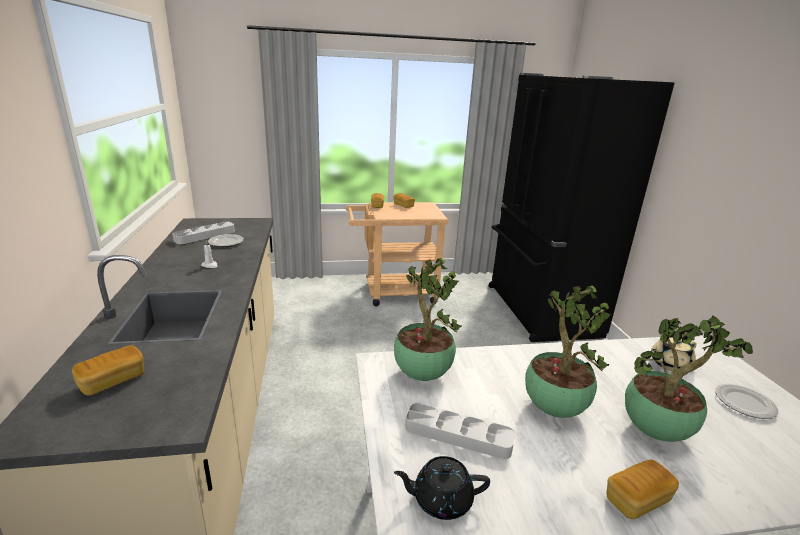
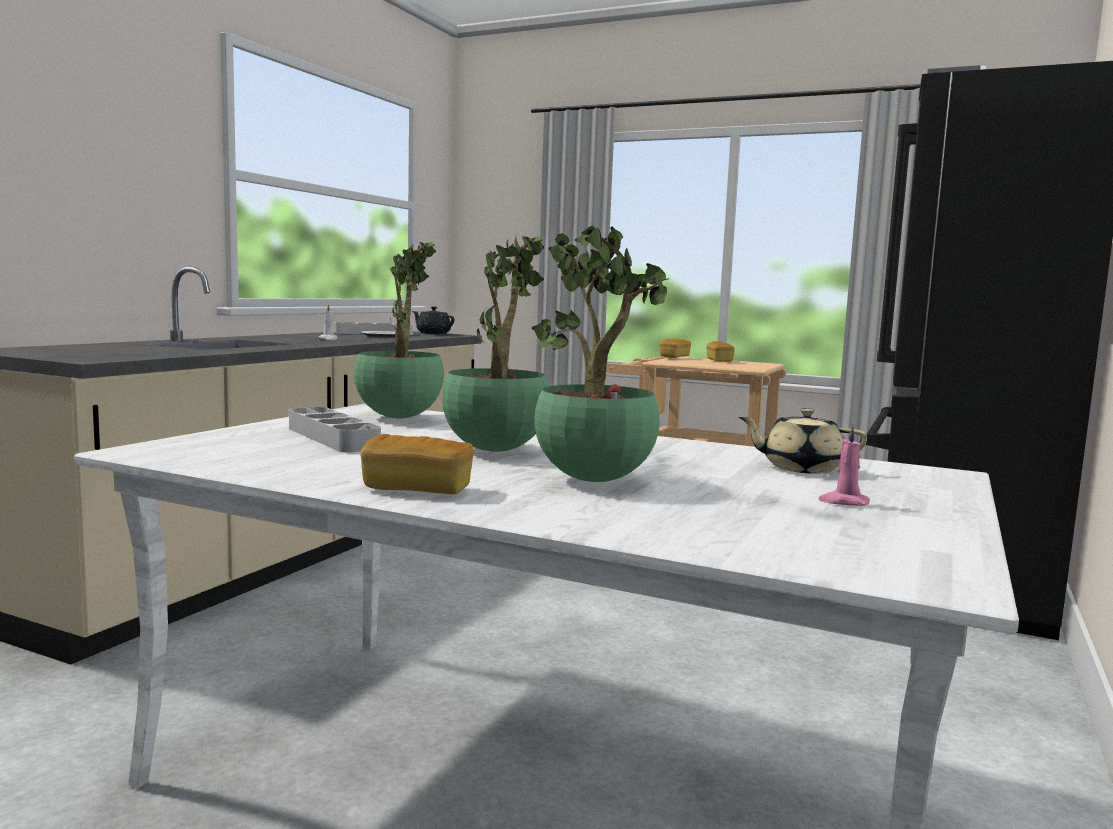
camera: 35 degrees right, 15 degrees down
bread [72,345,144,396] -> none
black teapot [394,456,490,520] -> black teapot moved to [412,307,455,334]
plate [715,384,778,419] -> pink candle [818,425,870,506]

